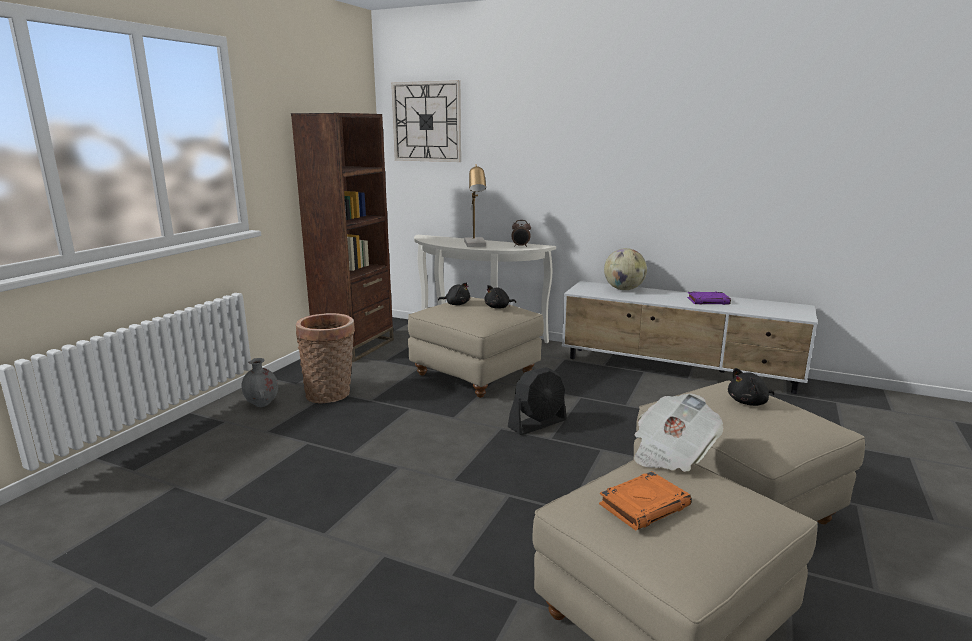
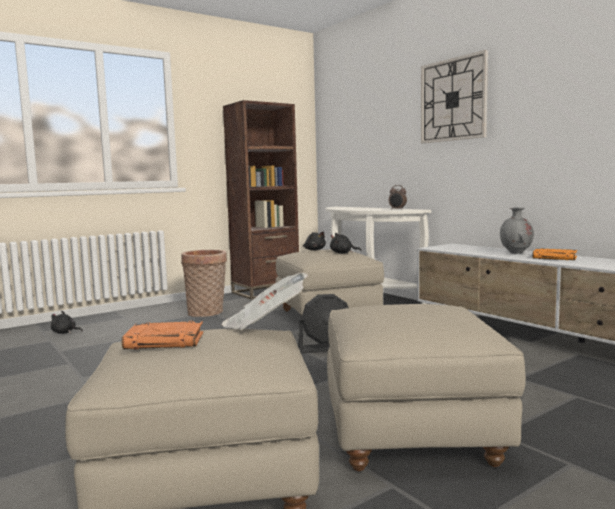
camera: 30 degrees right, 10 degrees down
grey vase [241,358,278,407] -> grey vase moved to [500,208,534,254]
wall clock [391,80,461,162] -> wall clock moved to [421,50,488,143]
table lamp [464,164,486,247] -> none
globe [604,248,647,290] -> none
purple book [687,292,731,305] -> orange book [532,248,577,260]
black plush toy [728,368,774,406] -> black plush toy moved to [51,311,83,334]

